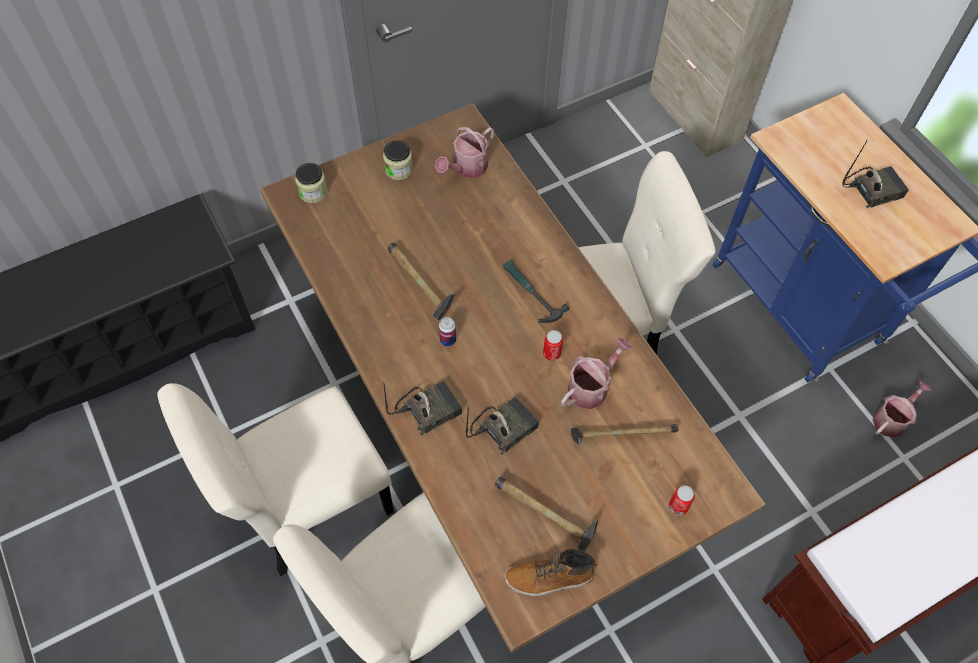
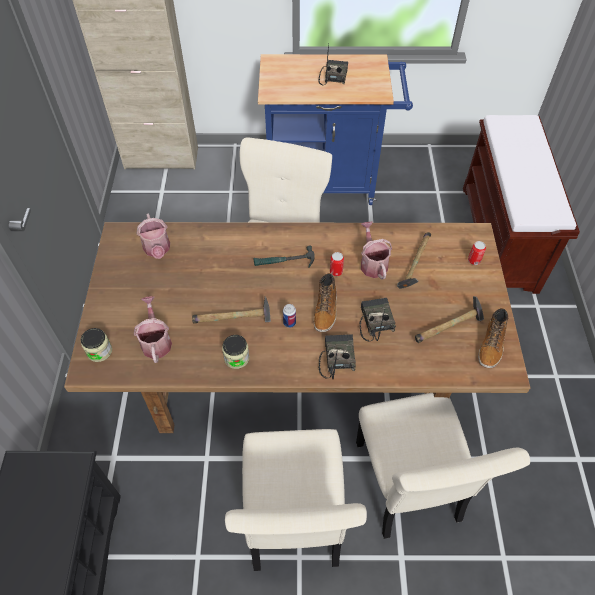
camera: 60 degrees left, 5 degrees down
jar [383,140,413,180] -> jar moved to [222,335,249,369]
watering can [873,381,931,438] -> watering can moved to [134,296,172,363]
none -> boot [314,273,337,332]

